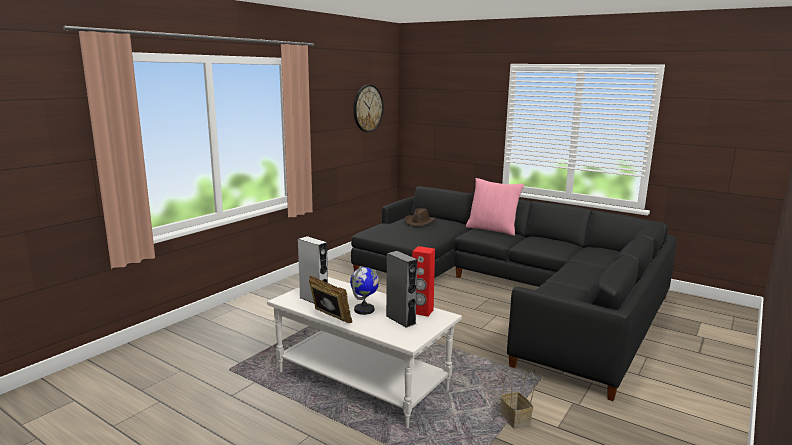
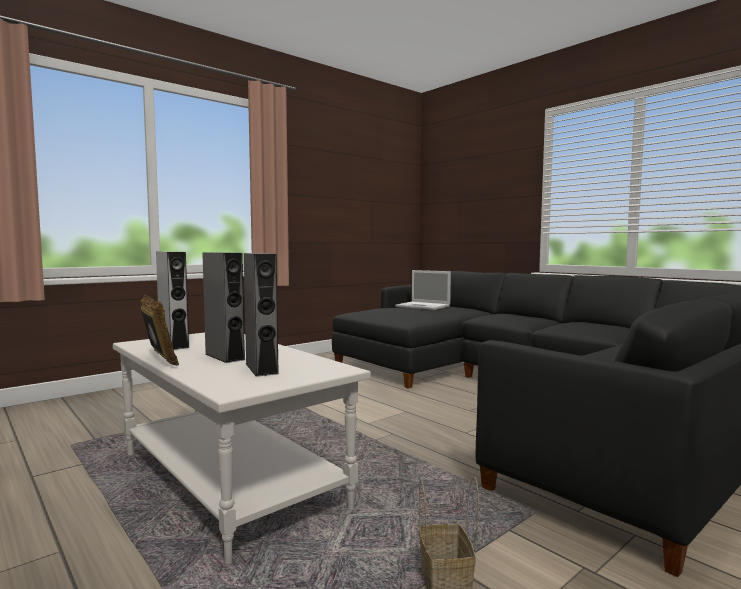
camera: 15 degrees right, 10 degrees down
globe [350,266,379,315] -> grey speaker [202,252,245,363]
wall clock [353,85,384,132] -> none
brown hat [405,208,436,227] -> laptop [395,270,451,310]
red speaker [412,246,435,317] -> none
pink pillow [466,178,524,236] -> none

